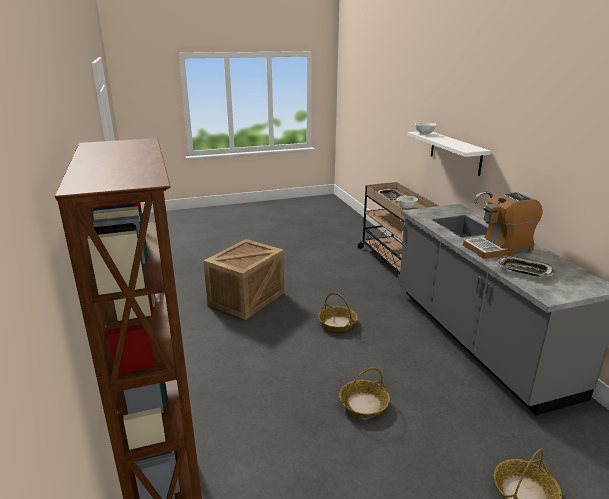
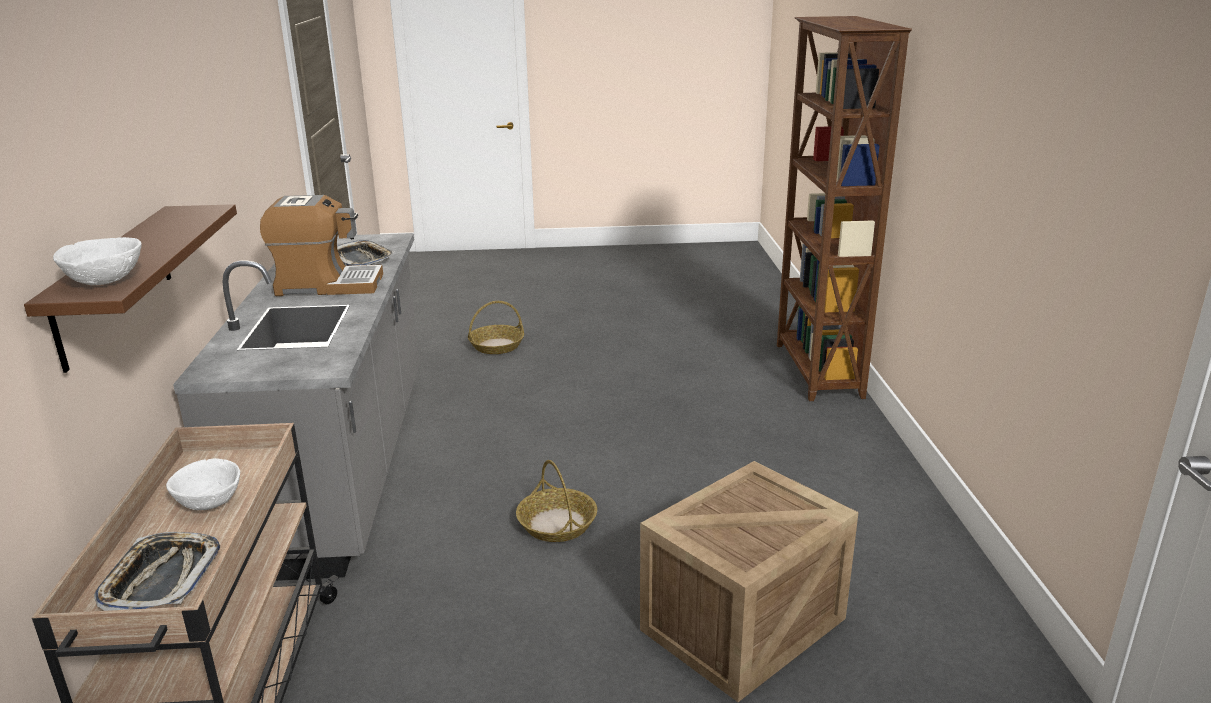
camera: 165 degrees left, 0 degrees up
basket [339,367,390,418] -> none
white shelf [407,131,491,176] -> brown shelf [24,204,237,373]

